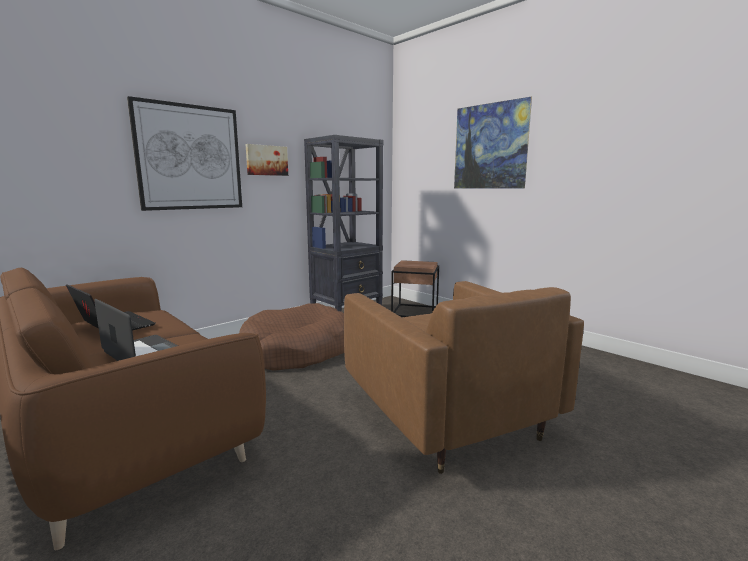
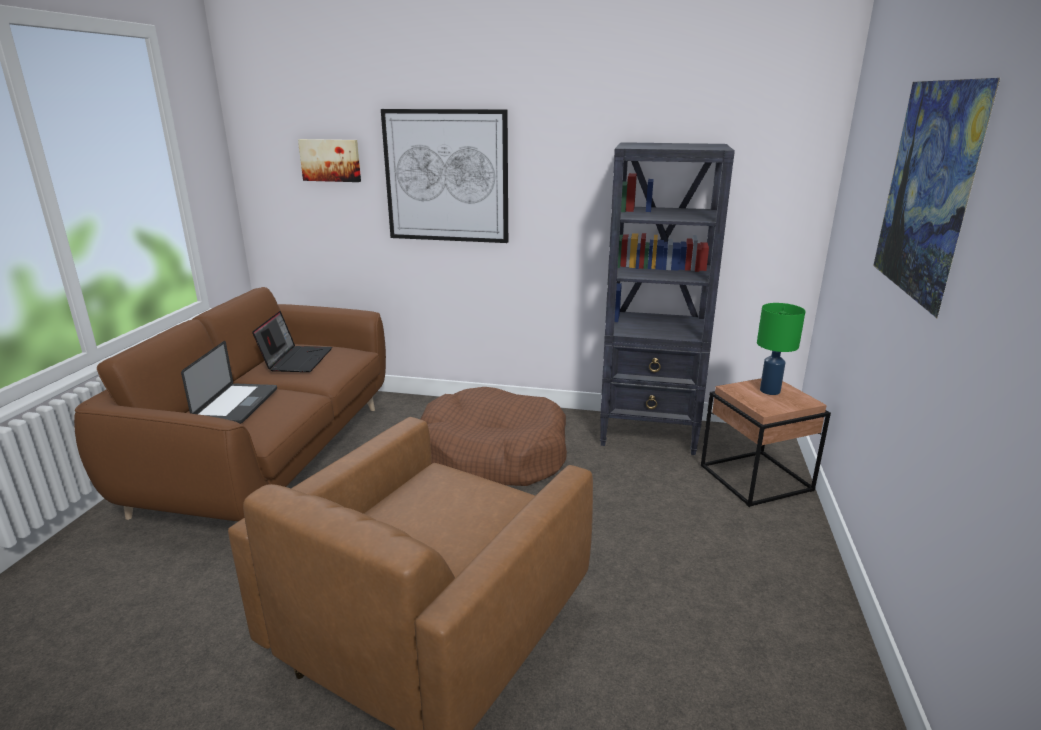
camera: 55 degrees right, 10 degrees up
picture [246,144,288,176] -> picture moved to [298,139,361,182]
none -> green table lamp [757,303,805,395]

